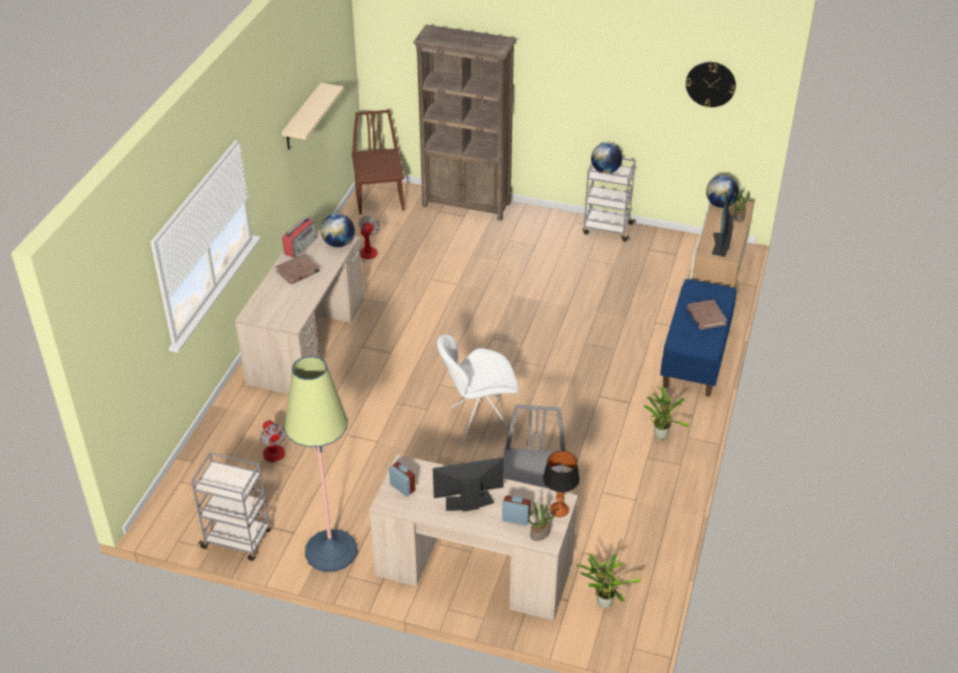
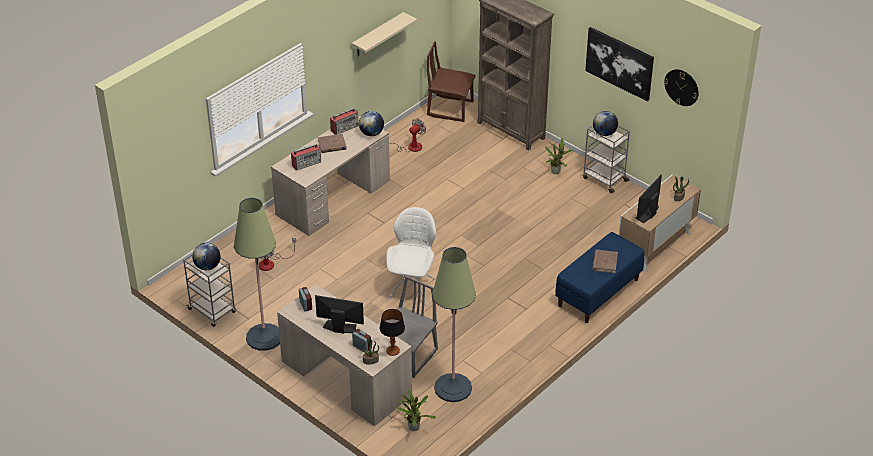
camera: 25 degrees right, 0 degrees up
brown chair [352,110,405,215] -> brown chair turned 90 degrees counterclockwise [427,41,476,122]
white chair [437,334,519,444] -> white chair turned 90 degrees clockwise [386,207,436,306]
potted plant [644,386,690,440] -> potted plant moved to [545,138,573,174]
globe [706,175,739,208] -> globe moved to [192,243,221,270]
none -> radio [291,144,321,170]
none -> floor lamp [432,247,476,402]
none -> picture [585,27,654,101]

